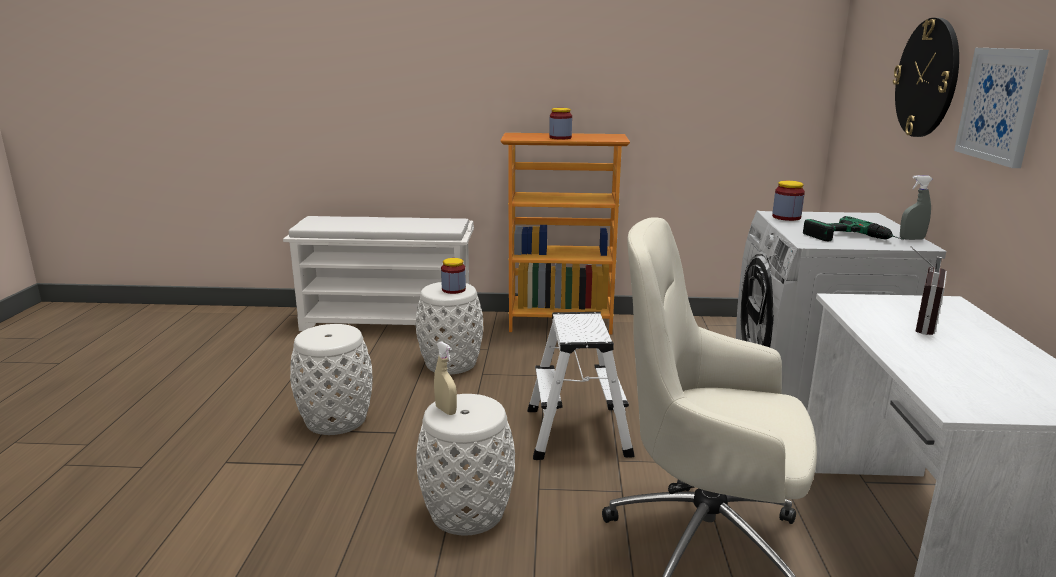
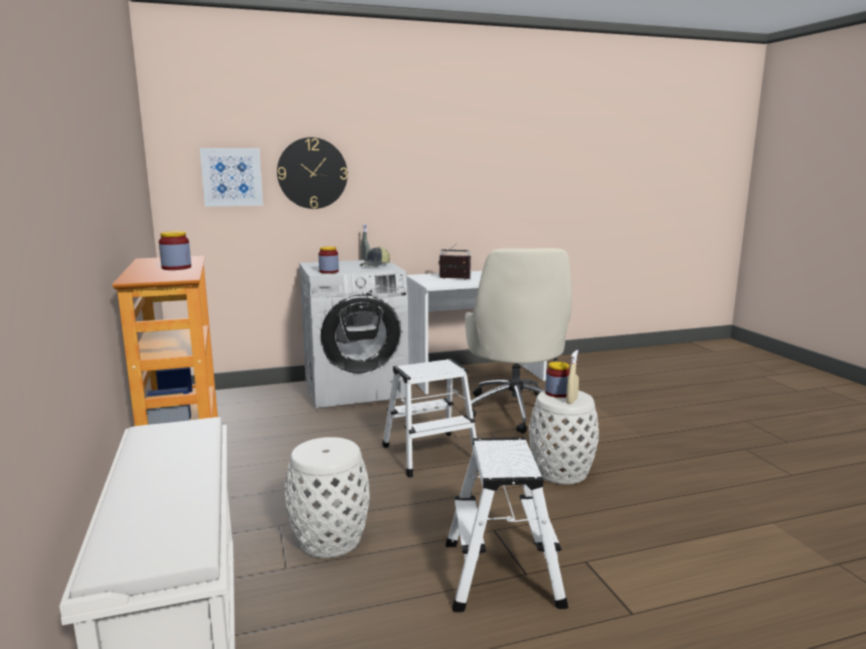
camera: 110 degrees left, 5 degrees down
white stool [290,324,373,435] -> white step ladder [445,437,568,612]
jar [441,258,466,294] -> jar moved to [545,362,570,398]
power drill [803,216,904,241] -> cap [360,246,390,267]
picture [954,48,1049,168] -> picture moved to [200,148,263,207]

